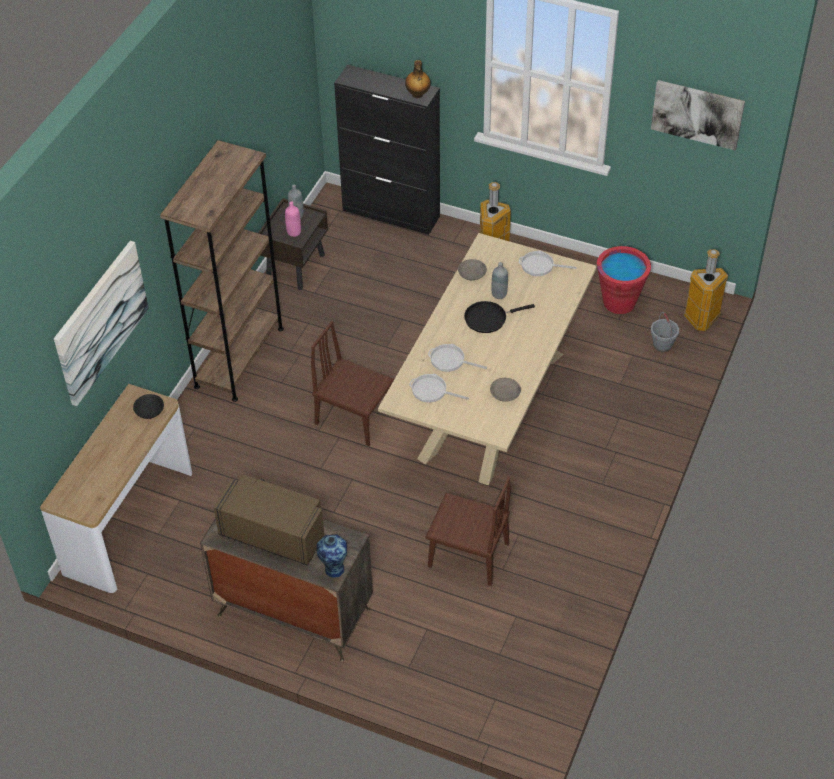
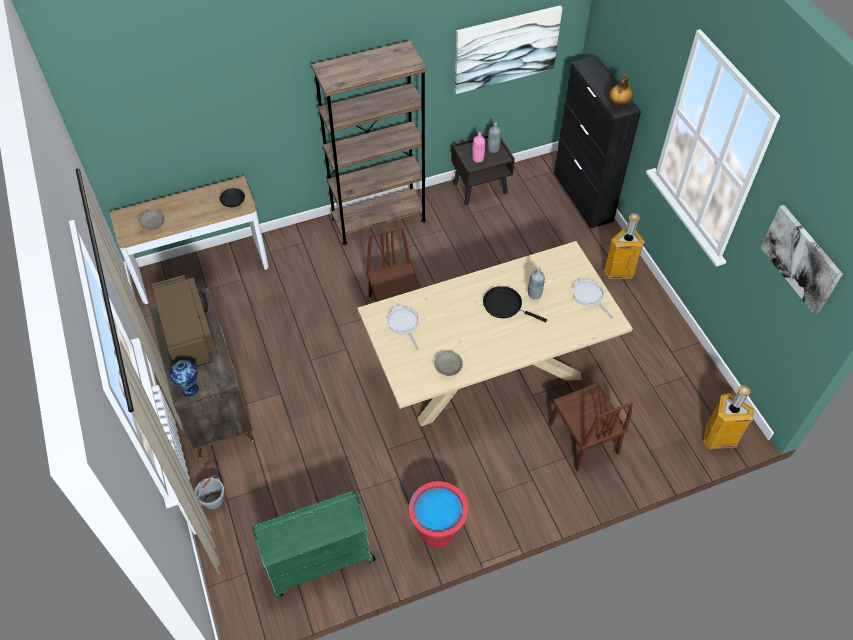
camera: 45 degrees right, 5 degrees up
picture [54,241,149,406] -> picture moved to [455,5,562,94]
brown chair [426,477,511,586] -> brown chair moved to [549,383,633,471]
frying pan [428,344,487,372] -> none
grey bowl [458,259,487,280] -> grey bowl moved to [139,210,165,230]
red bucket [597,246,651,314] -> red bucket moved to [409,481,468,548]
grey bucket [651,312,679,352] -> grey bucket moved to [195,475,225,510]
none -> green cart [252,491,375,597]

